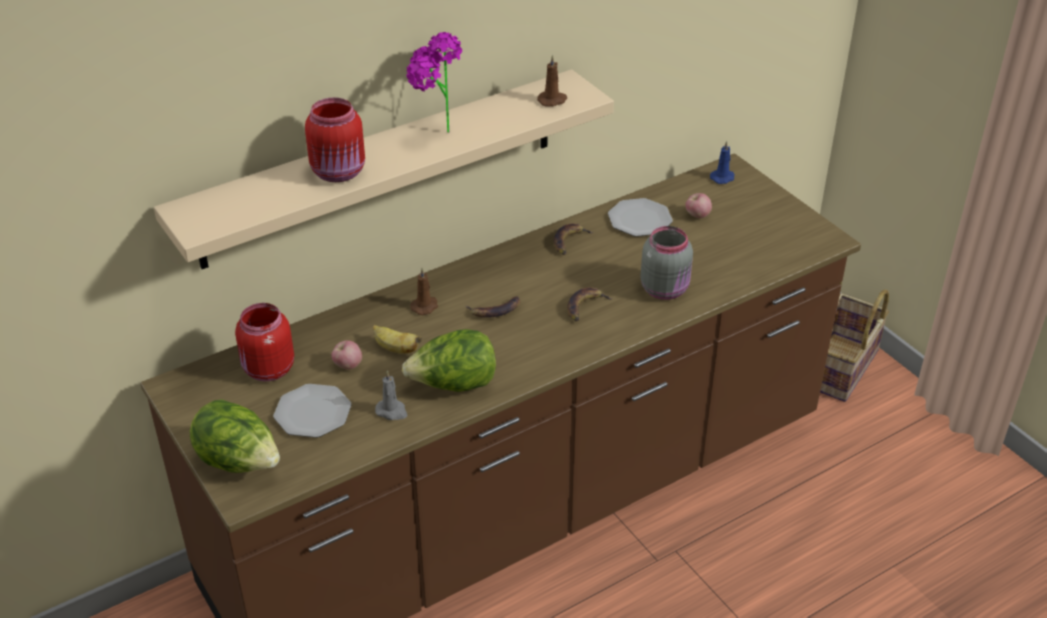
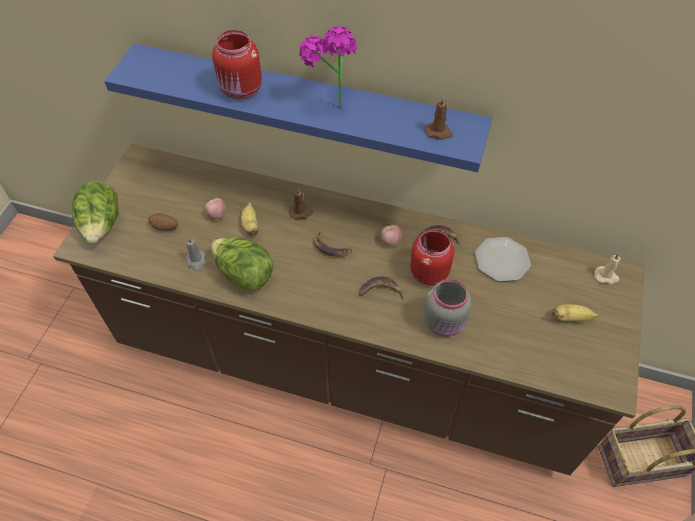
camera: 50 degrees right, 15 degrees up
beige shelf [154,69,614,269] -> blue shelf [104,43,492,172]
red jar [235,303,294,381] -> red jar moved to [410,229,454,285]
plate [273,384,352,438] -> potato [148,213,178,231]
apple [685,193,712,218] -> apple moved to [380,225,402,247]
blue candle [710,141,735,184] -> beige candle [594,253,621,285]
none -> banana [552,304,598,322]

